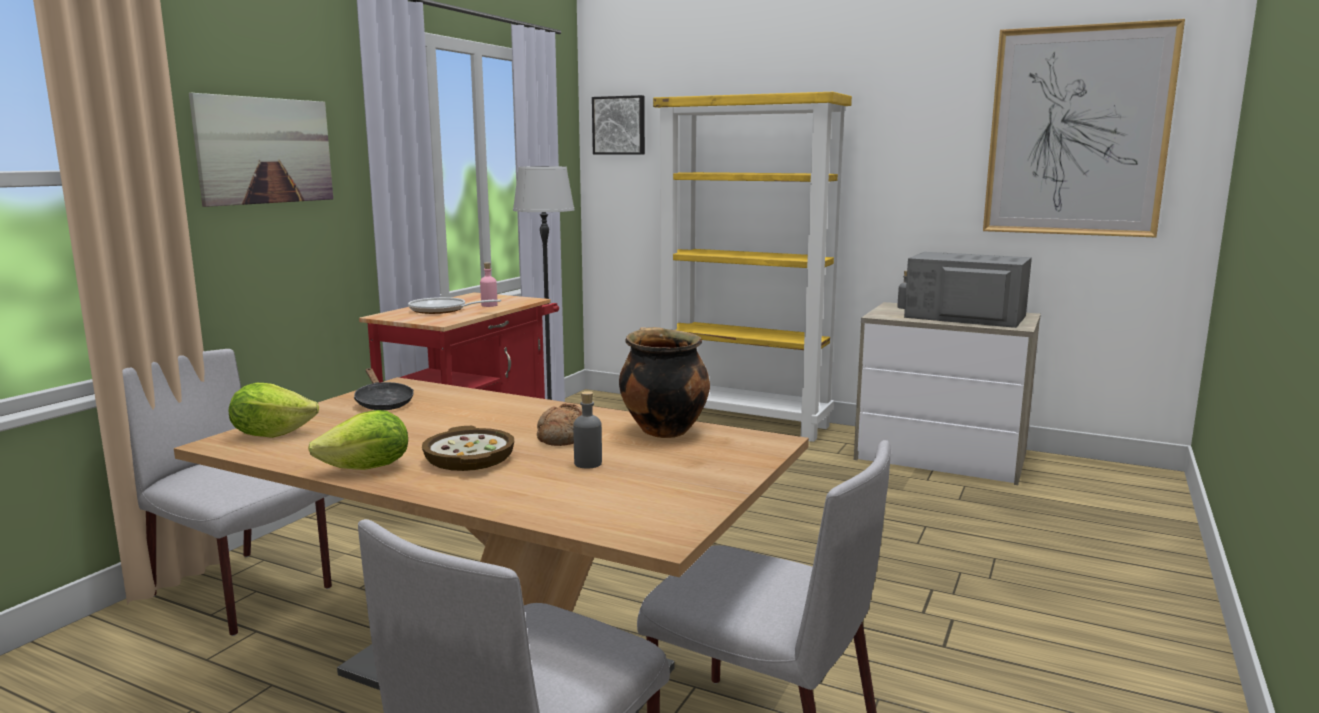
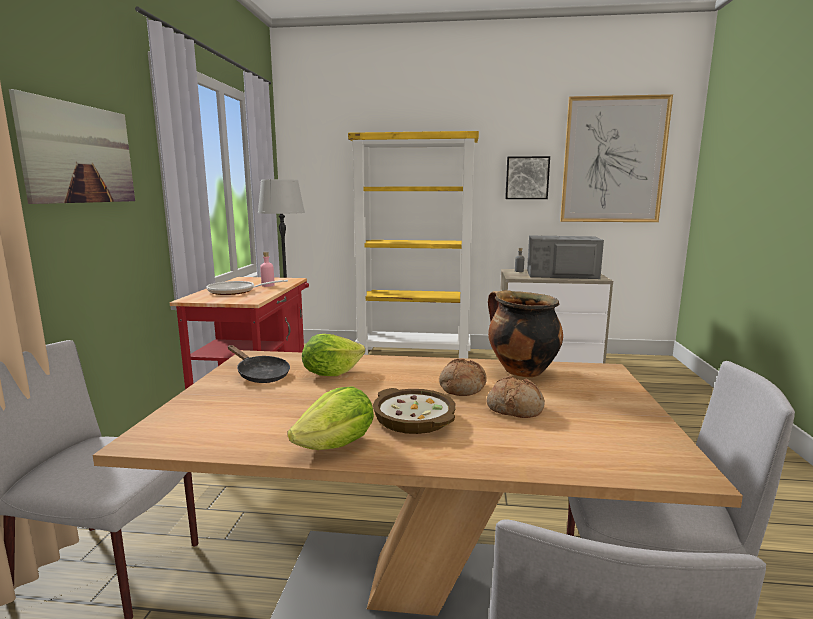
camera: 20 degrees left, 0 degrees up
lettuce [228,383,319,438] -> lettuce moved to [302,334,365,376]
grey bottle [573,391,602,469] -> bread [487,376,545,418]
picture [592,95,645,154] -> picture moved to [505,156,550,199]

